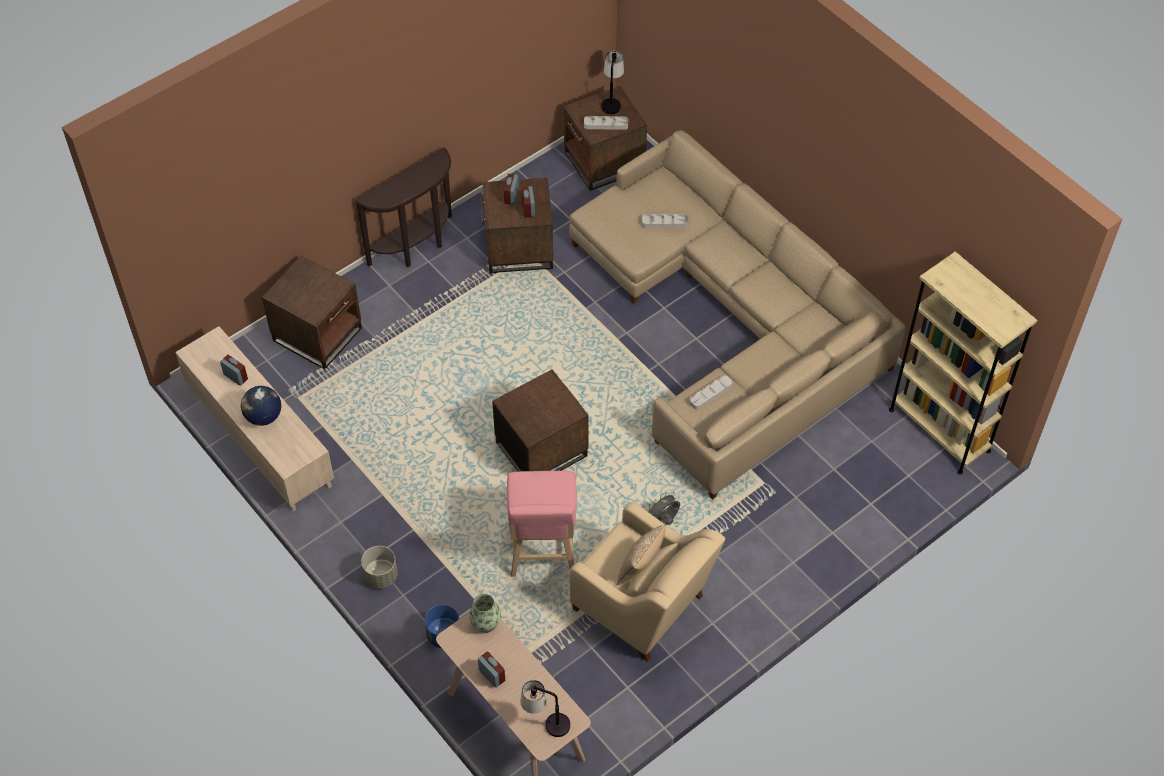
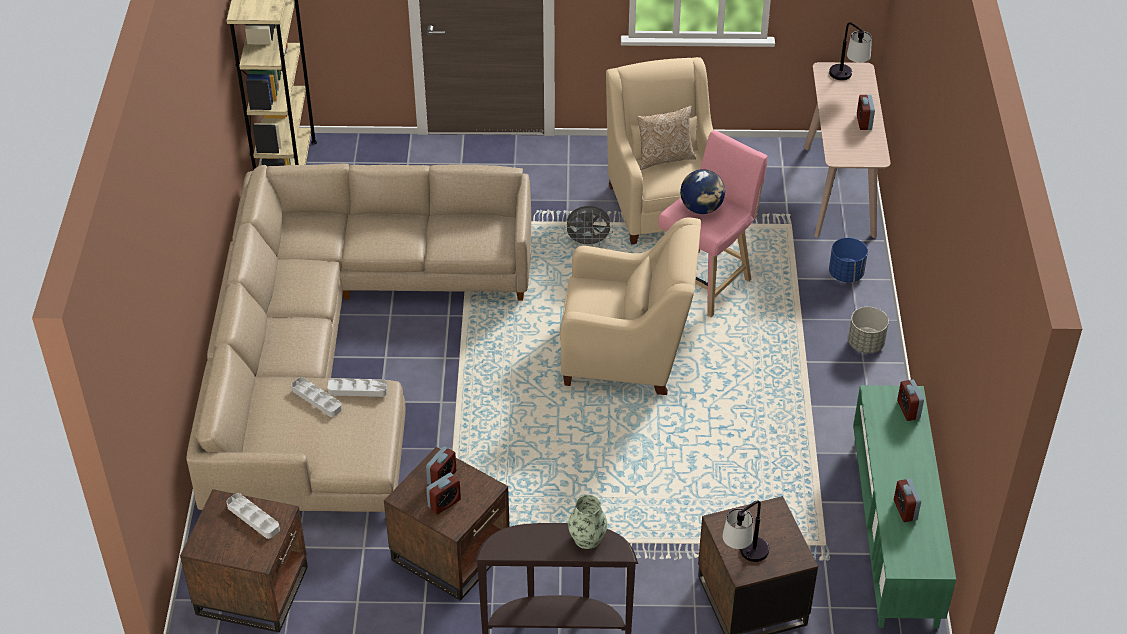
camera: 140 degrees left, 10 degrees down
beige tv stand [175,326,334,512] -> green tv stand [853,385,956,628]
globe [241,386,281,426] -> globe moved to [680,169,725,214]
vase [469,594,501,633] -> vase moved to [568,495,607,549]
brown side table [492,369,589,472] -> beige armchair [560,218,701,395]
table lamp [601,51,624,114] -> table lamp moved to [722,500,769,562]
grey tray [689,375,732,410] -> grey tray moved to [327,378,388,397]
none -> alarm clock [897,379,924,421]

